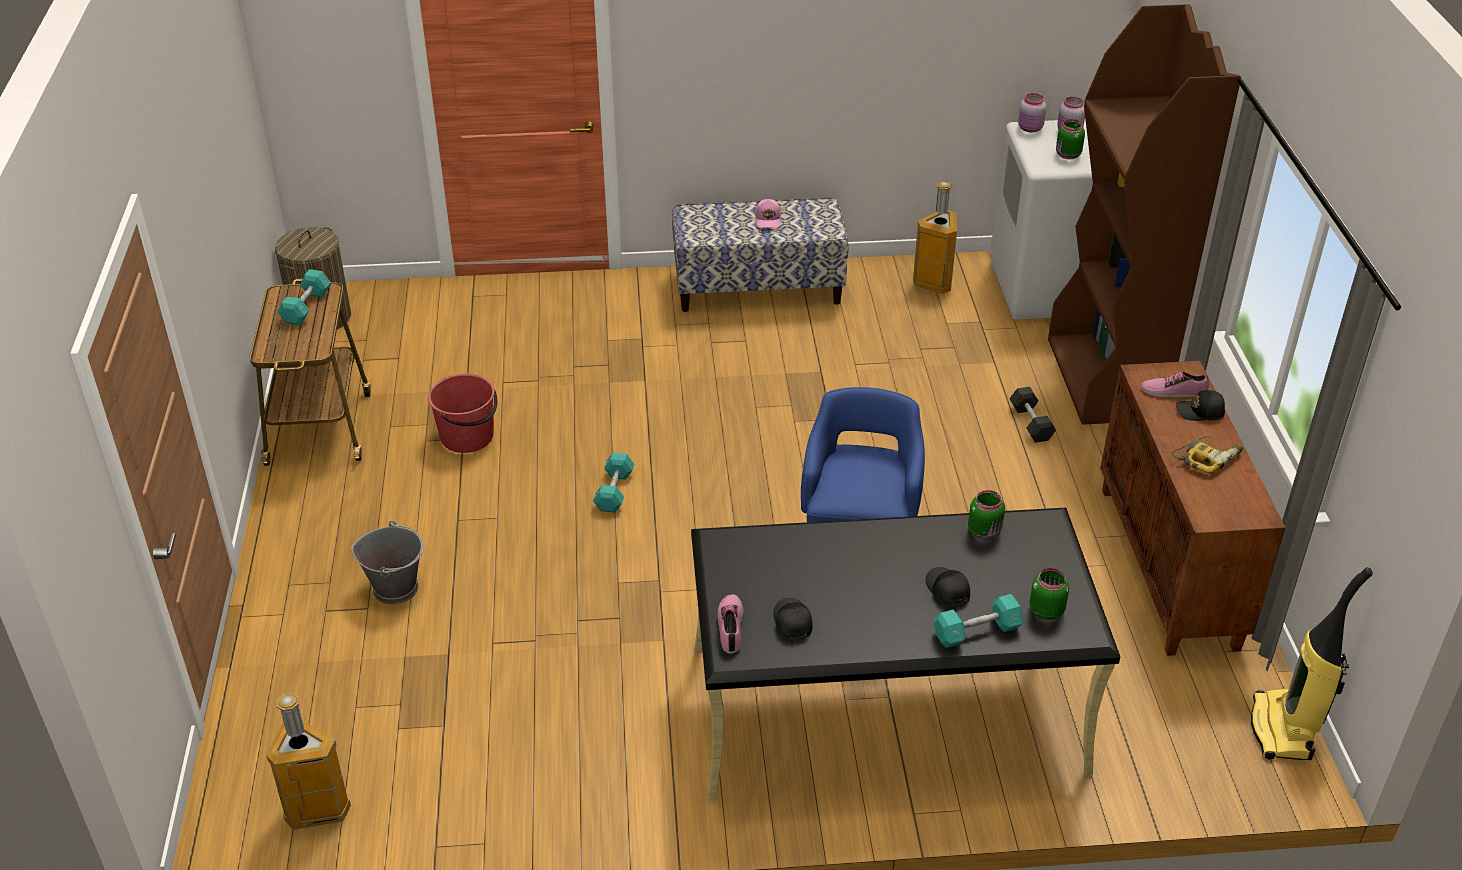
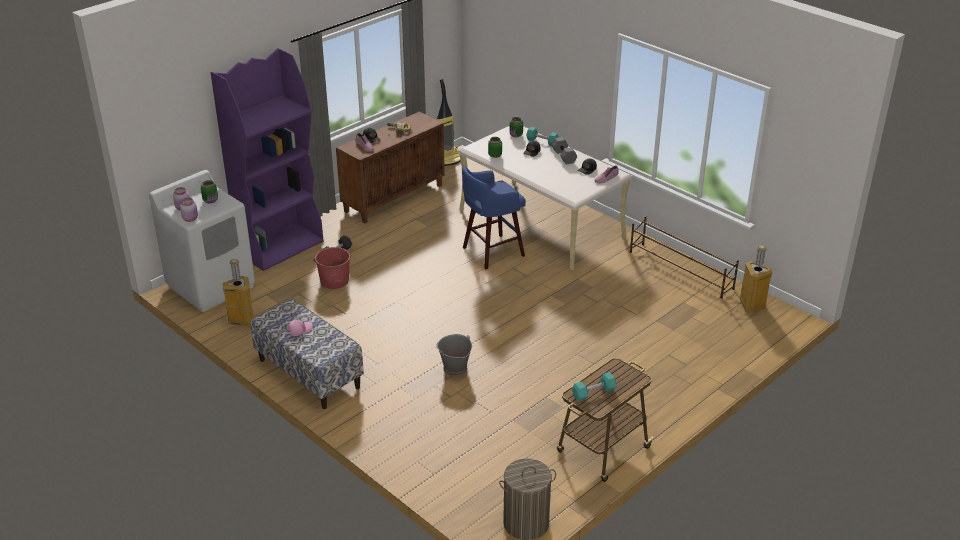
camera: 130 degrees left, 5 degrees down
grey bucket [351,521,424,605] -> grey bucket moved to [436,334,472,376]
red bucket [428,373,497,453] -> red bucket moved to [313,247,351,289]
turquoise dumbbell [593,452,634,513] -> none
black desk [691,507,1120,802] -> beige desk [458,126,632,270]
brown bookcase [1048,4,1241,425] -> purple bookcase [210,48,324,271]
none -> grey dumbbell [552,137,577,165]
none -> brown shoe rack [630,216,739,298]

